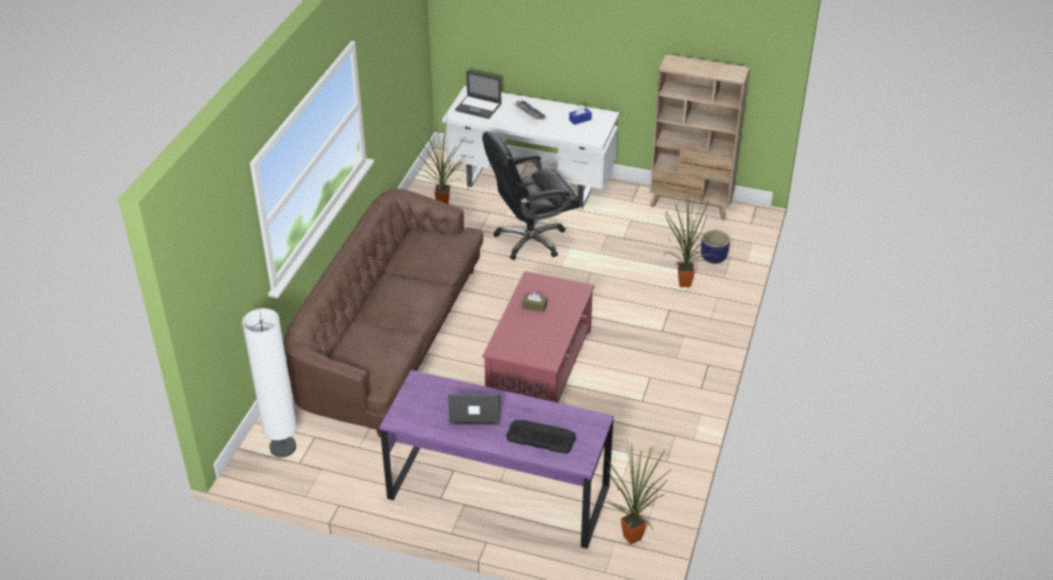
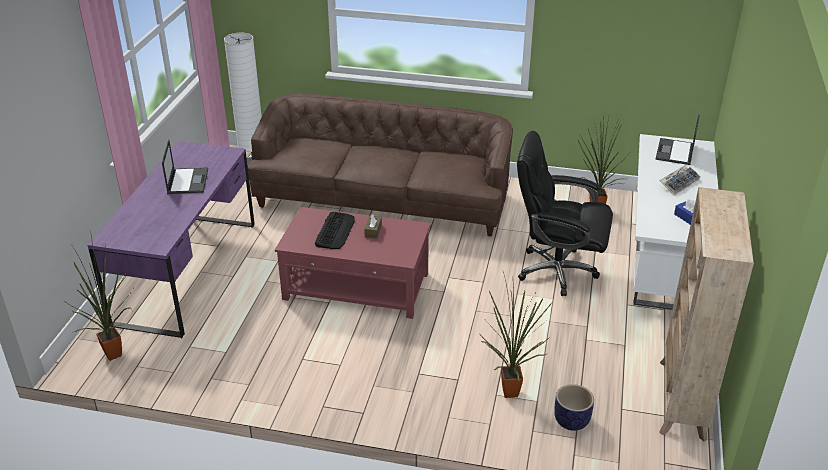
camera: 85 degrees right, 5 degrees down
black office chair [482,131,580,260] -> black office chair turned 45 degrees counterclockwise [517,131,613,296]
keyboard [506,420,576,454] -> keyboard moved to [315,212,355,249]

